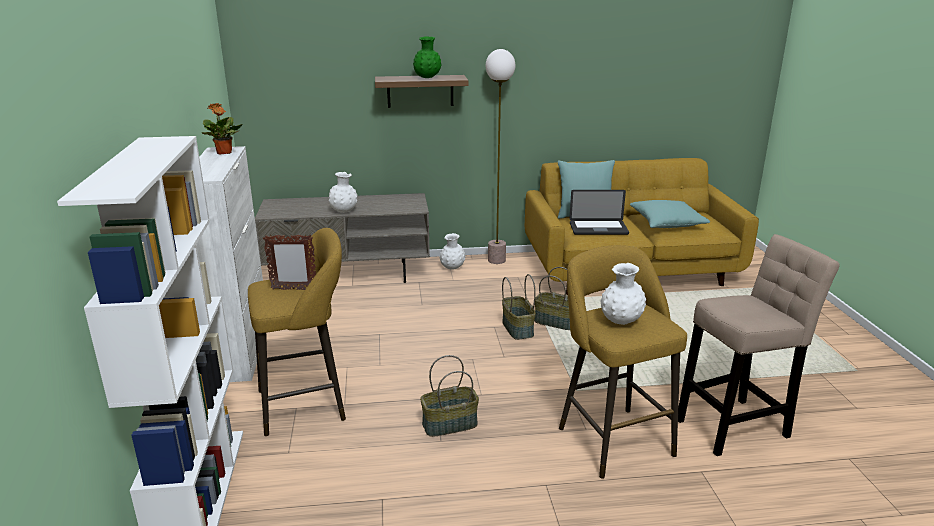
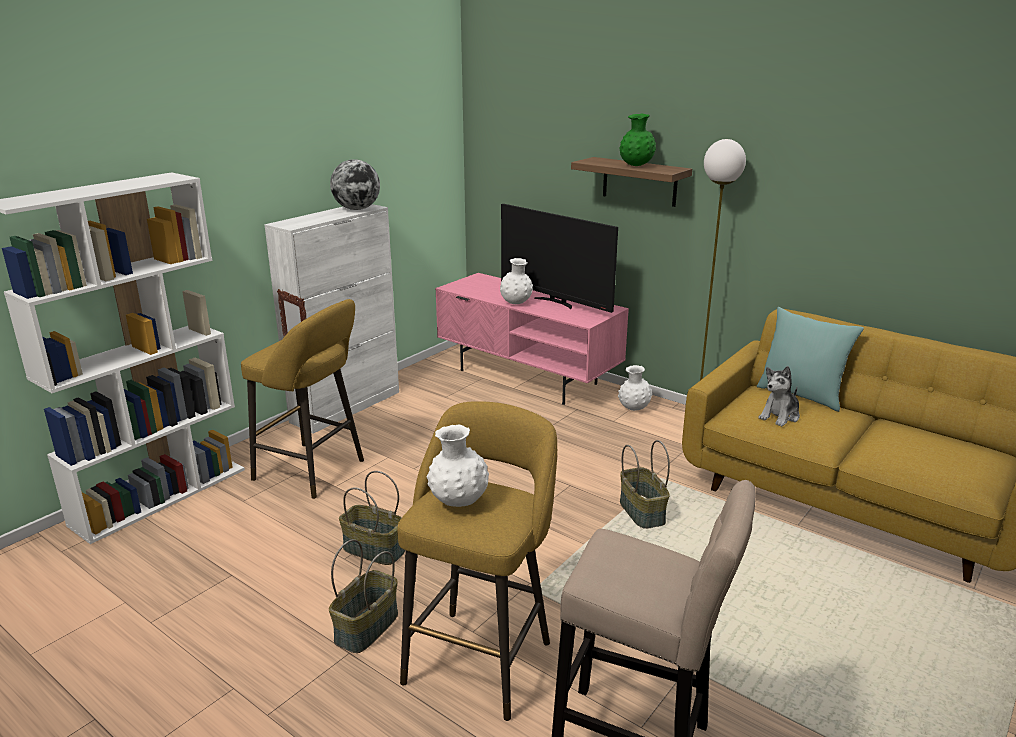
camera: 45 degrees right, 0 degrees up
potted plant [202,103,242,155] -> globe [330,159,380,210]
grey tv stand [255,193,430,283] -> pink tv stand [435,273,629,405]
basket [502,274,536,340] -> basket moved to [329,539,398,653]
laptop [569,190,629,235] -> plush toy [758,366,800,427]
turquoise pillow [630,200,710,228] -> none
none -> television [501,204,618,313]

